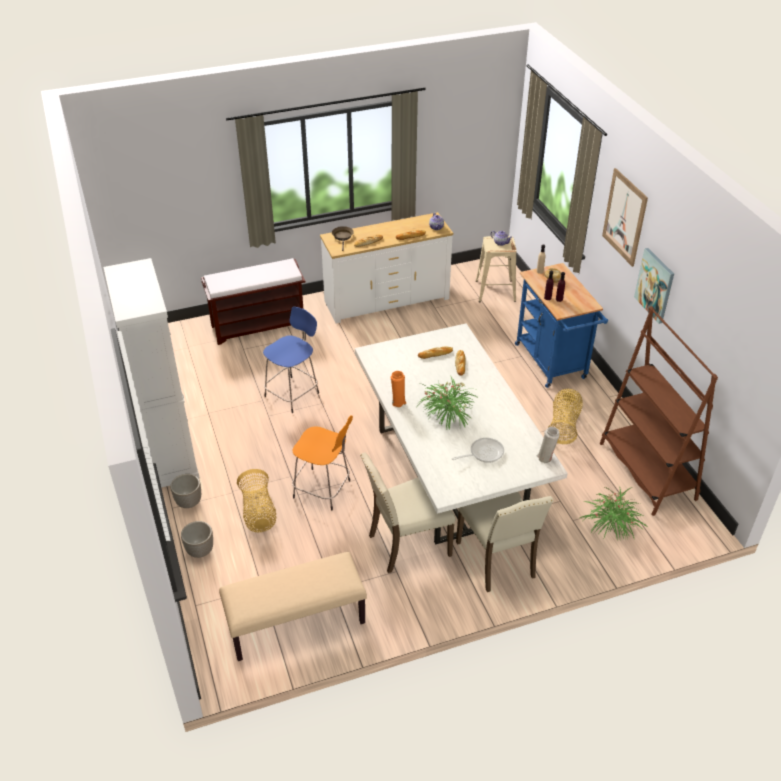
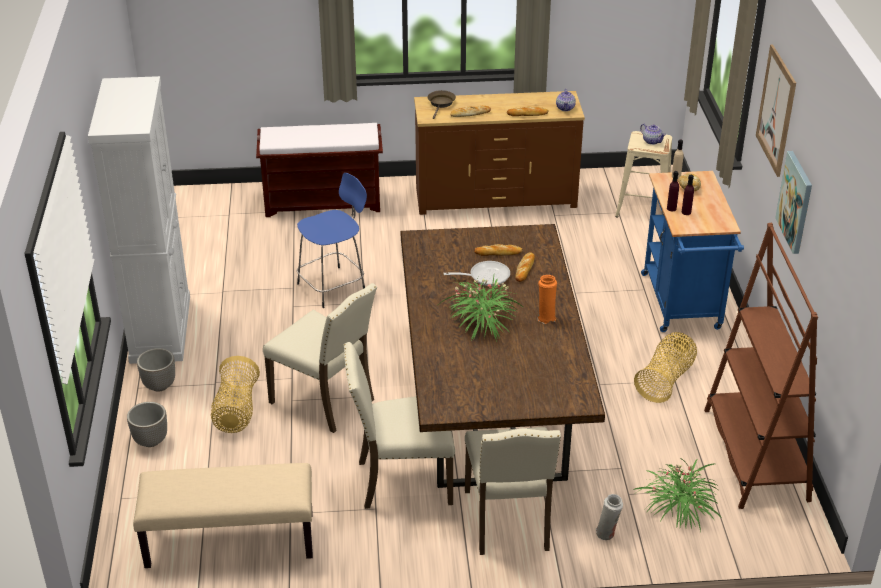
camera: 15 degrees right, 5 degrees down
orange stool [292,415,353,511] -> beige chair [263,283,377,433]
white dresser [320,212,453,323] -> brown dresser [414,91,585,215]
white dining table [355,323,568,544] -> brown dining table [401,224,605,488]
orange vase [391,371,406,408] -> orange vase moved to [537,275,557,324]
frying pan [452,438,504,463] -> frying pan moved to [443,261,510,286]
white vase [536,427,560,463] -> white vase moved to [596,494,623,540]

